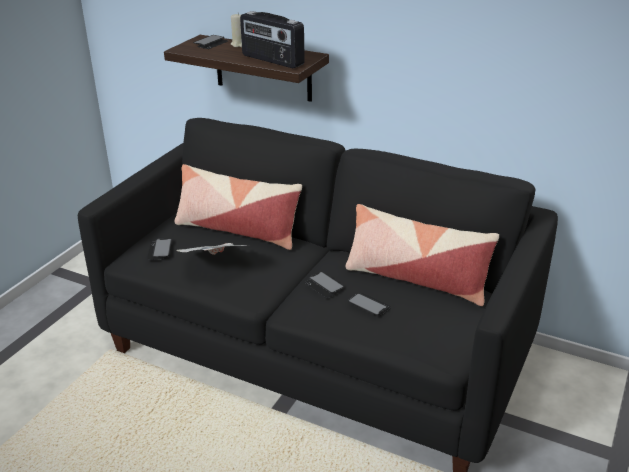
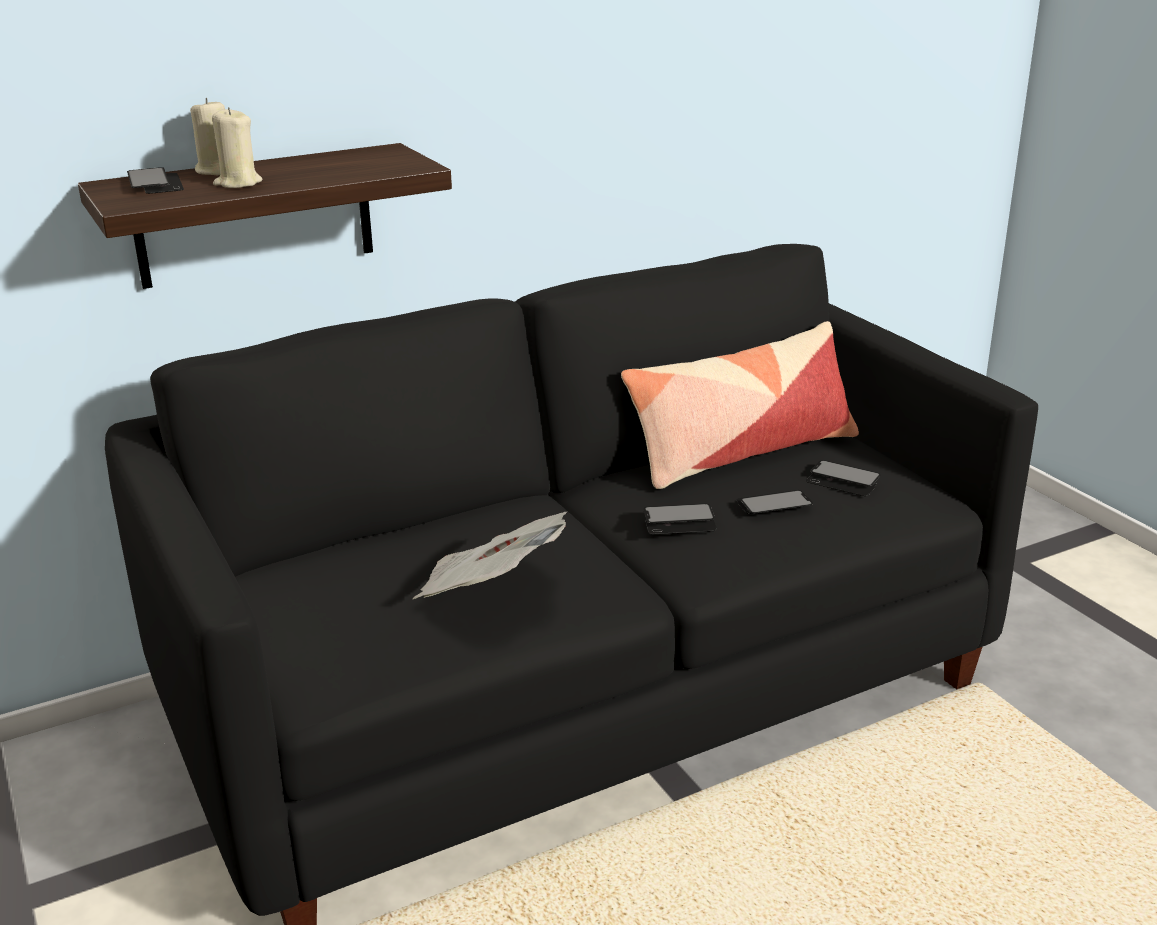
camera: 55 degrees left, 5 degrees down
phone [147,238,172,260] -> phone moved to [806,460,881,496]
pillow [175,164,302,250] -> none
radio [240,11,305,68] -> none
none -> beige candle [212,107,262,188]

